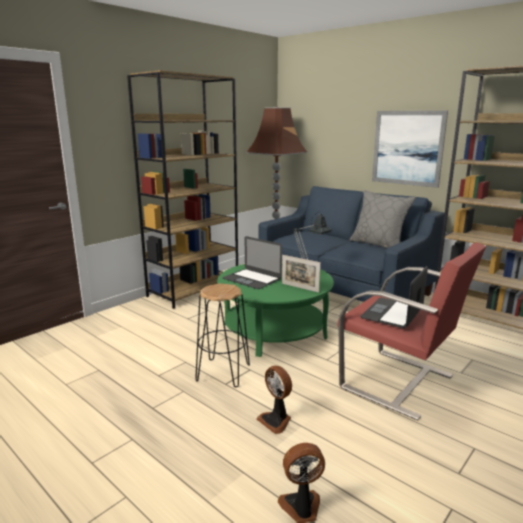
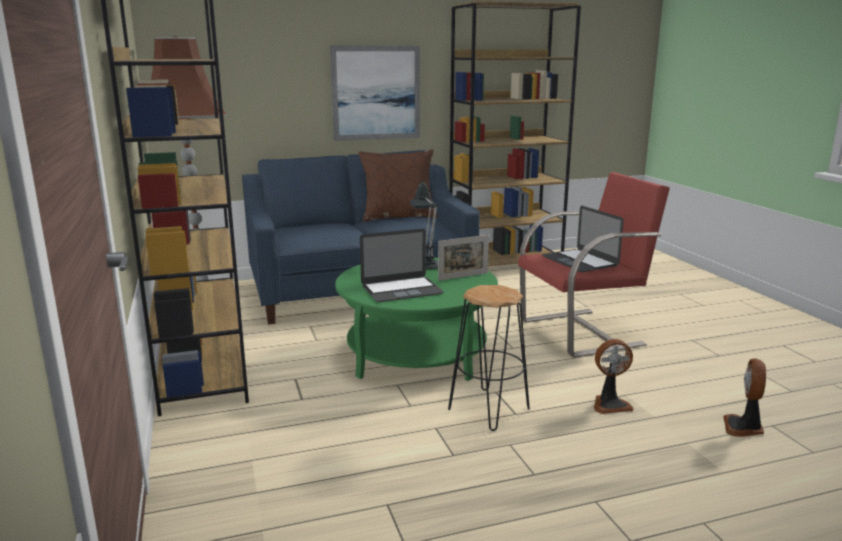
camera: 60 degrees left, 0 degrees up
grey pillow [349,190,416,248] -> brown pillow [358,149,438,222]

